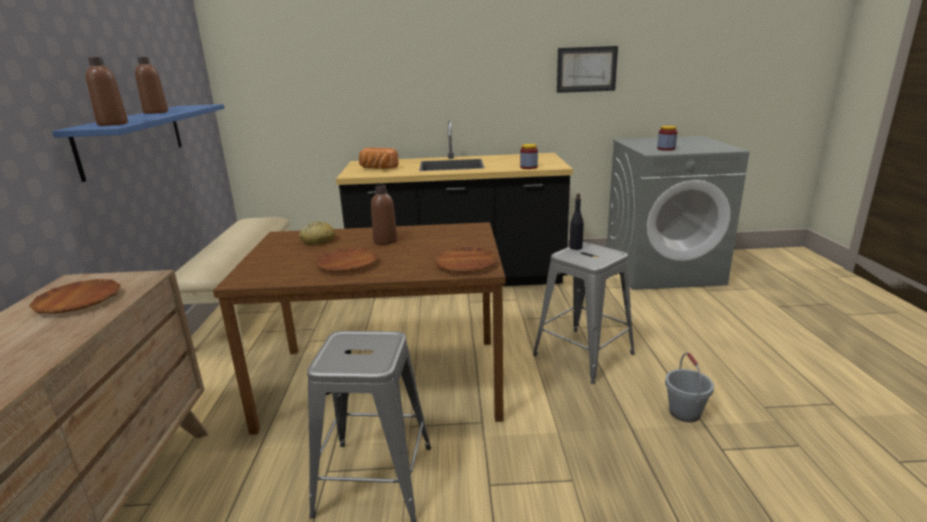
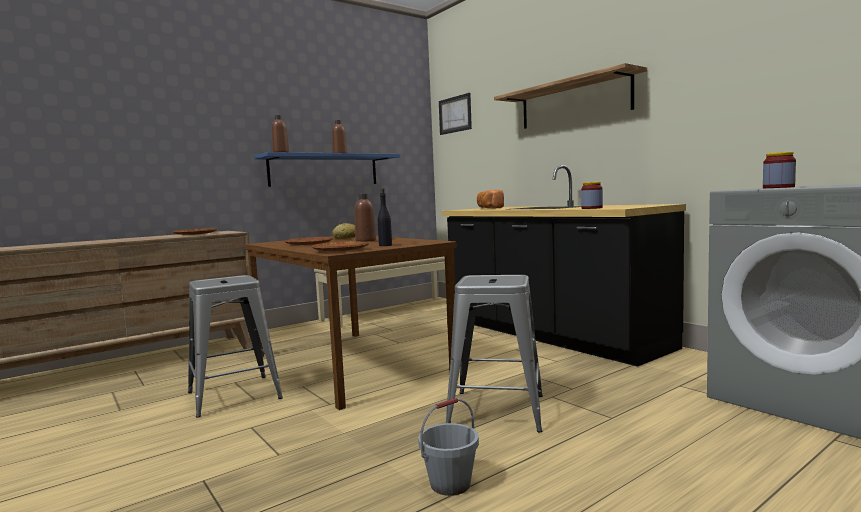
camera: 55 degrees right, 15 degrees down
picture [557,46,618,93] -> picture moved to [439,93,472,135]
black bottle [570,193,584,250] -> black bottle moved to [378,188,392,246]
none -> shelf [494,63,647,129]

